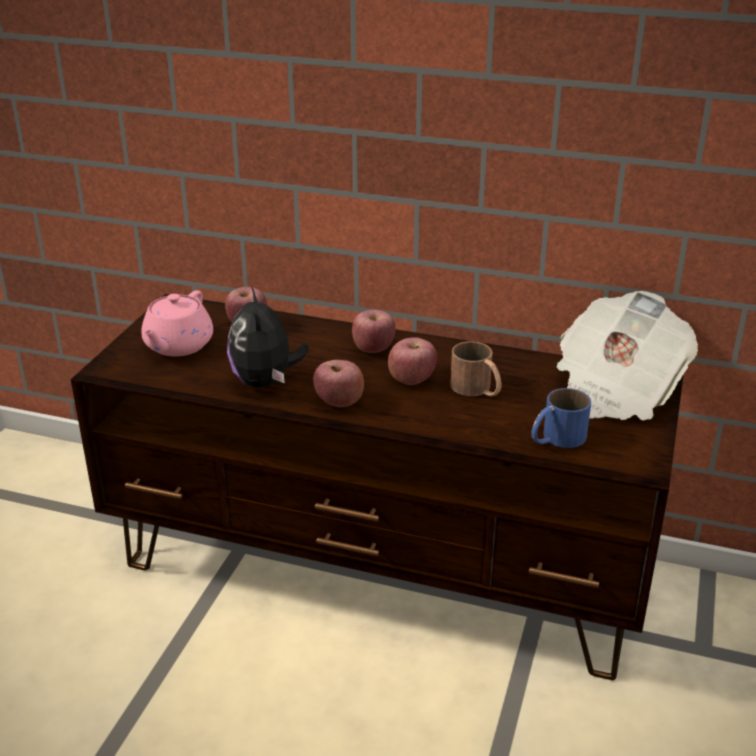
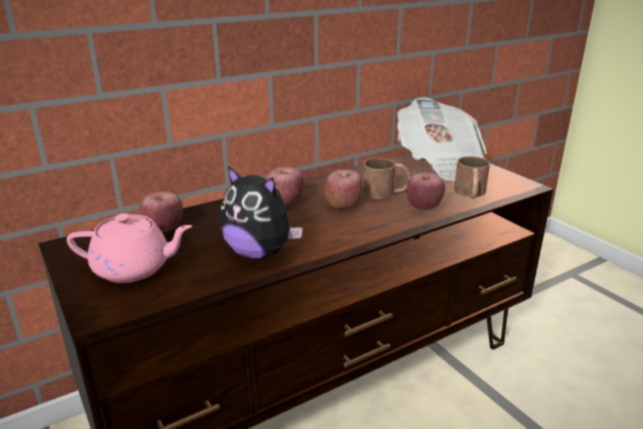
camera: 50 degrees left, 5 degrees down
pink teapot [141,290,213,356] -> pink teapot turned 60 degrees counterclockwise [67,213,192,283]
apple [313,360,364,407] -> apple moved to [406,172,445,210]
blue mug [531,388,591,448] -> brown mug [454,156,490,199]

